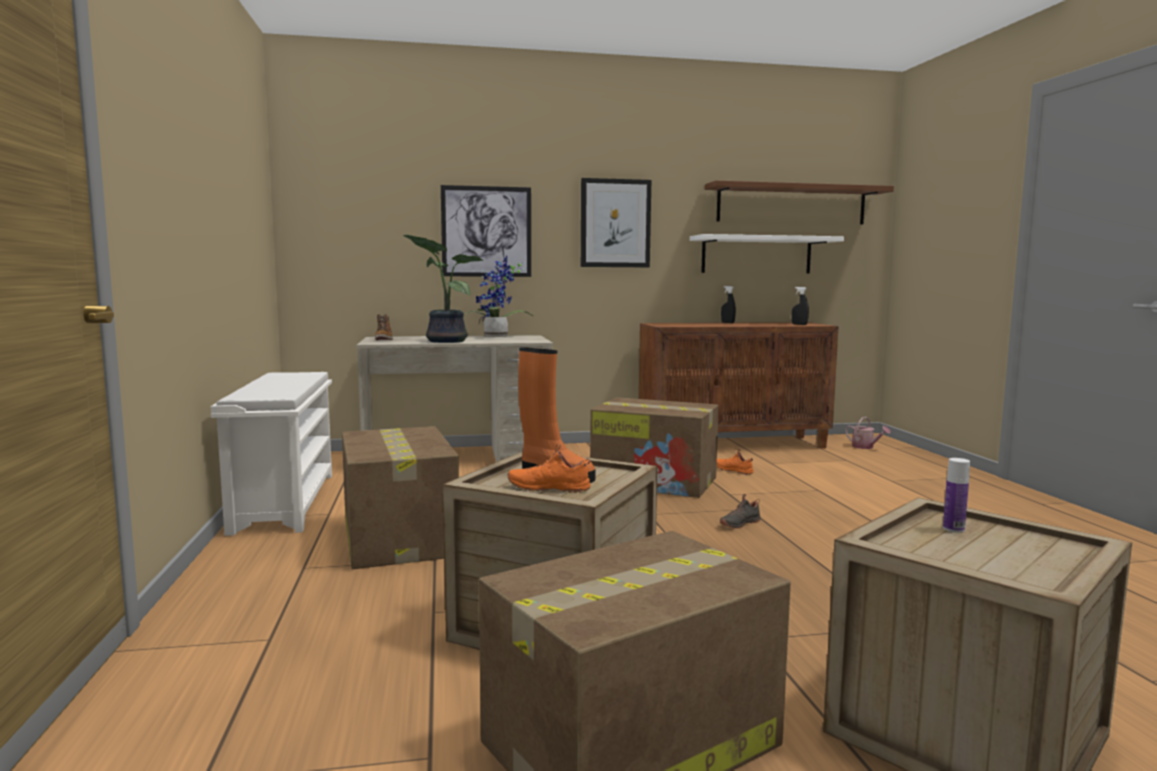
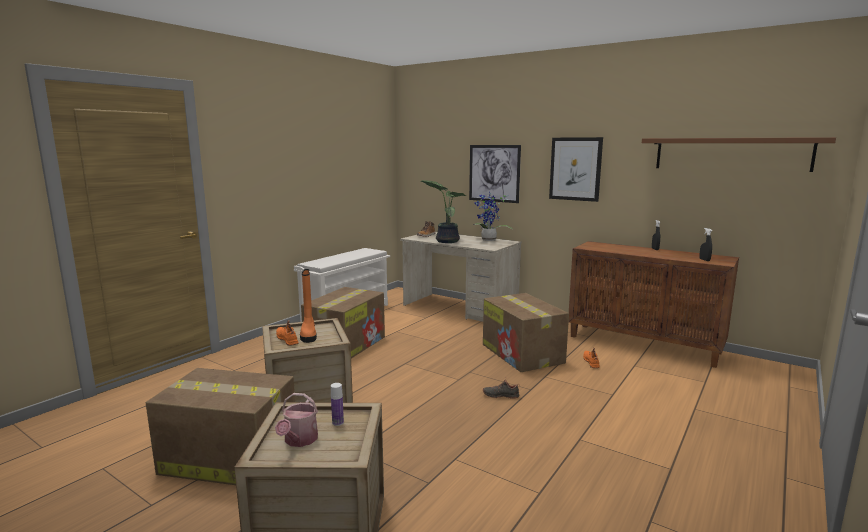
camera: 45 degrees right, 5 degrees up
white shelf [690,234,844,274] -> none
watering can [845,417,891,449] -> watering can moved to [275,393,318,447]

